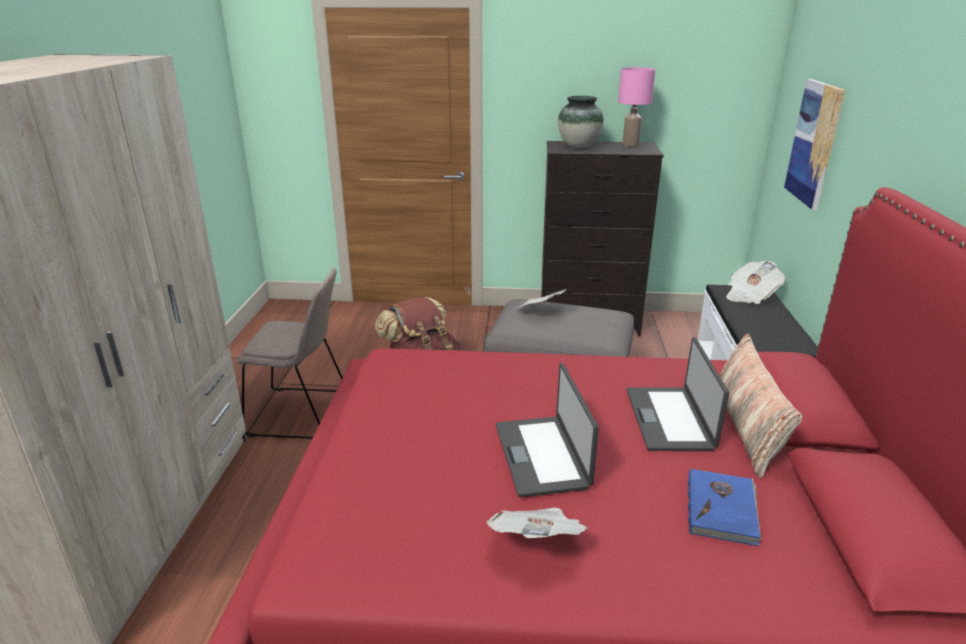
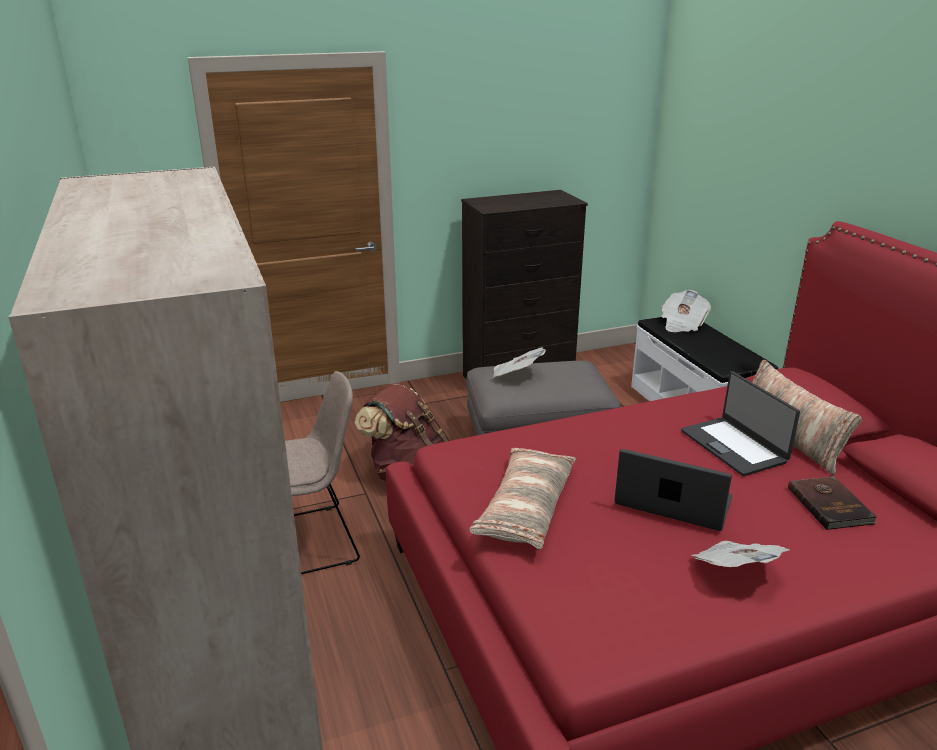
camera: 25 degrees left, 0 degrees up
laptop [496,363,599,497] -> laptop turned 150 degrees clockwise [614,449,732,531]
vase [558,96,604,148] -> none
pink table lamp [618,67,655,147] -> none
blue book [688,469,761,546] -> brown book [788,476,877,530]
picture [784,79,845,210] -> none
none -> pillow [469,448,576,549]

